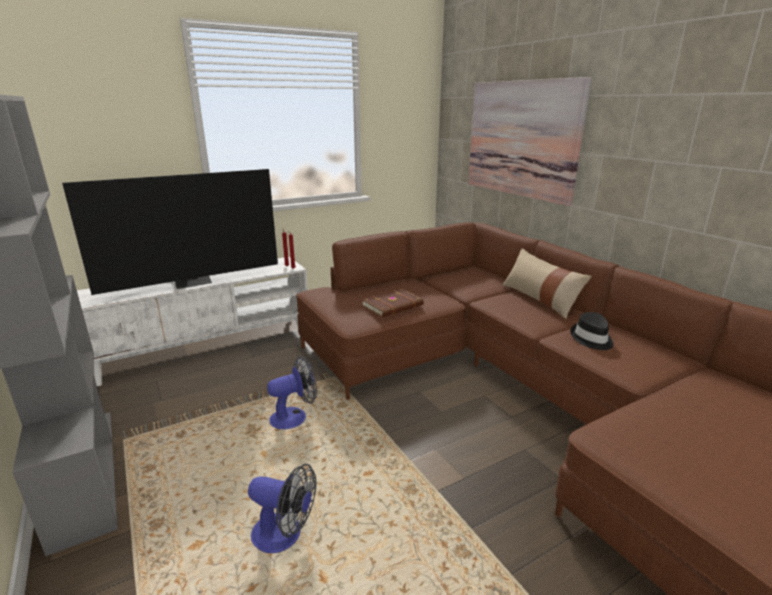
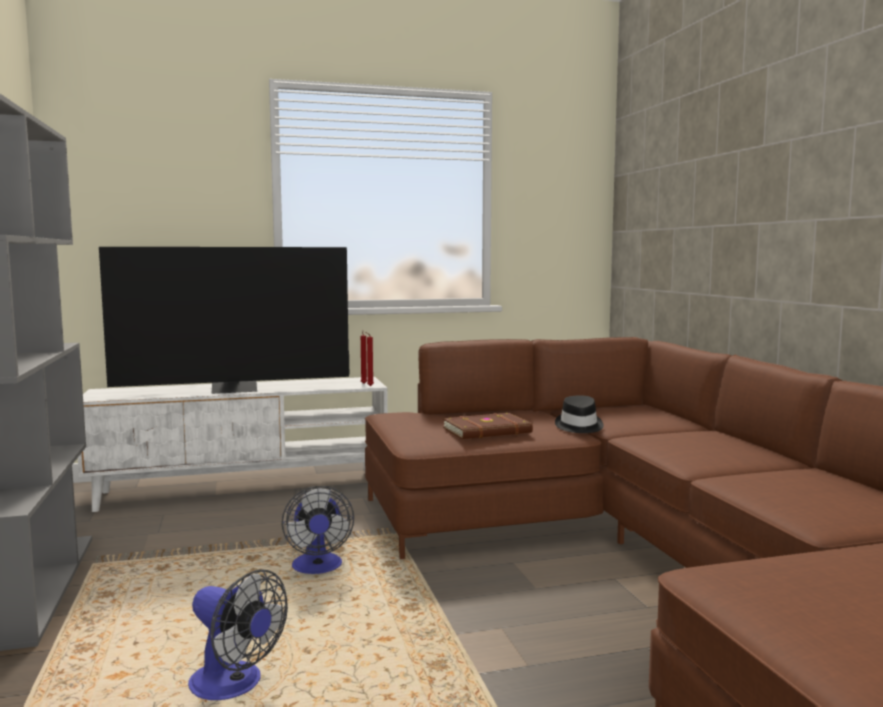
camera: 15 degrees right, 15 degrees down
fan [267,356,317,429] -> fan turned 90 degrees clockwise [282,486,354,574]
picture [468,77,591,206] -> none
beige pillow [502,248,592,319] -> none
black hat [570,312,614,350] -> black hat moved to [555,395,604,433]

